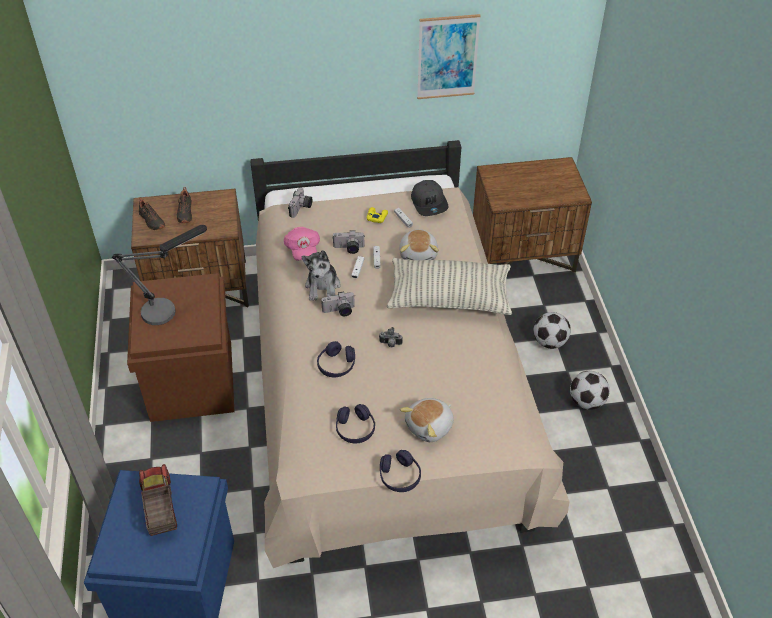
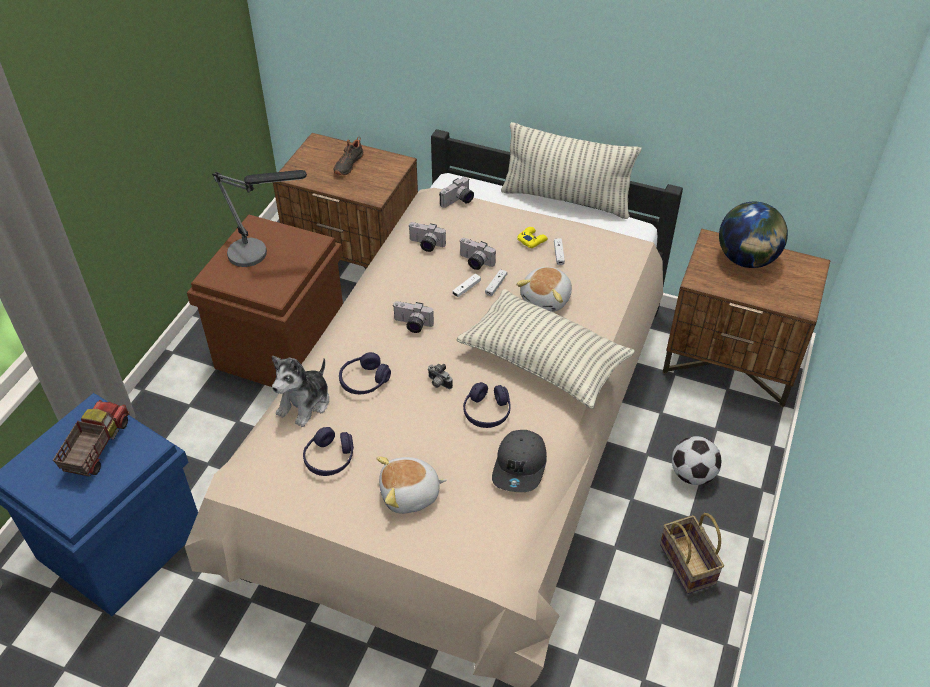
camera: 30 degrees right, 0 degrees up
black shoe [139,197,165,230] -> none
pink cap [284,227,320,261] -> camera [408,222,446,252]
plush toy [302,250,341,301] -> plush toy moved to [272,356,329,427]
purple headphones [380,450,421,492] -> purple headphones moved to [463,382,511,428]
grey cap [411,180,448,216] -> grey cap moved to [492,430,547,492]
picture [417,14,481,99] -> none
football [570,371,610,410] -> basket [660,513,724,594]
none -> pillow [501,122,641,219]
none -> globe [719,202,788,268]

